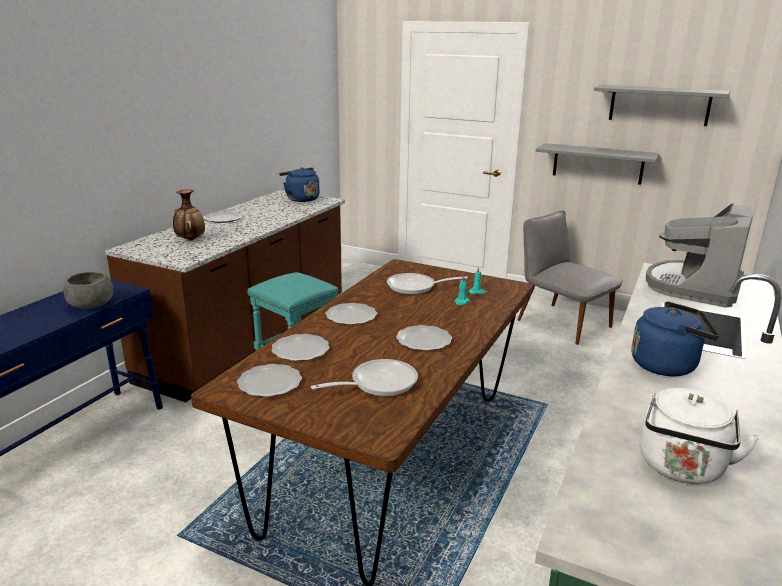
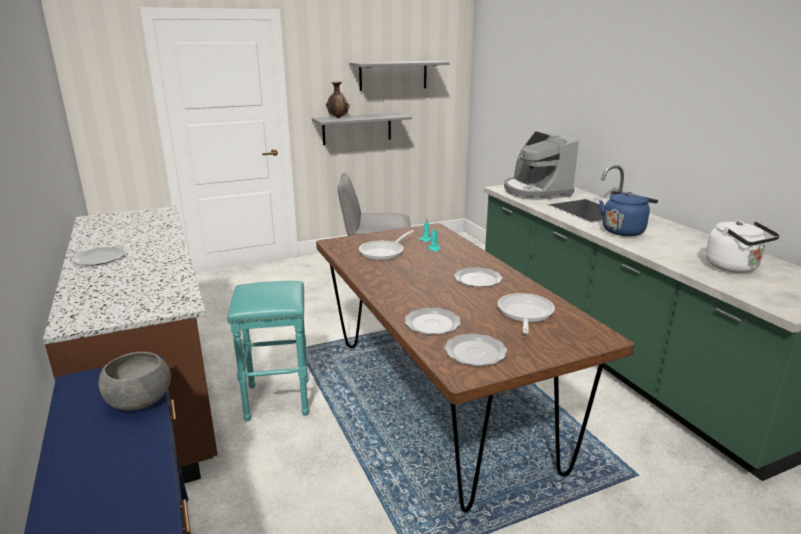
camera: 50 degrees left, 0 degrees up
vase [173,189,205,240] -> vase moved to [326,82,350,118]
blue kettle [279,167,320,202] -> none
plate [325,303,377,325] -> none

